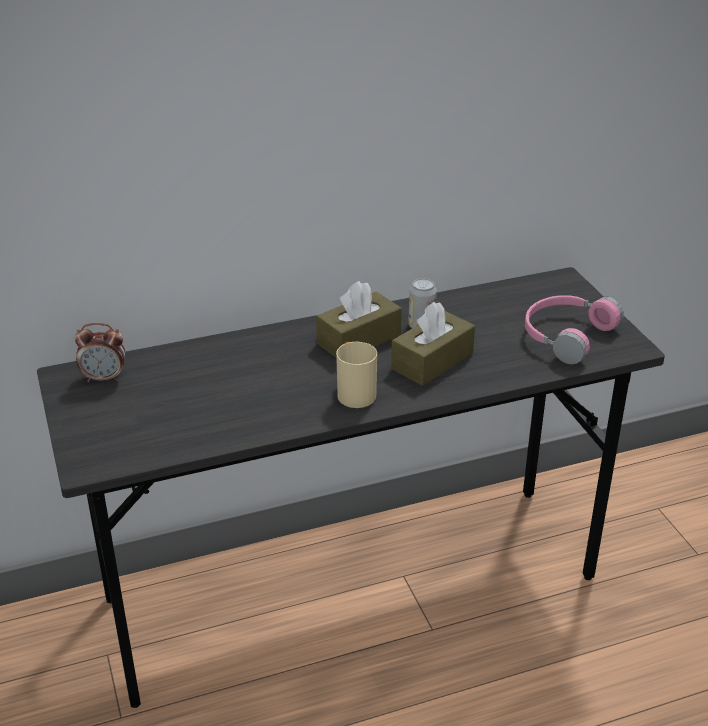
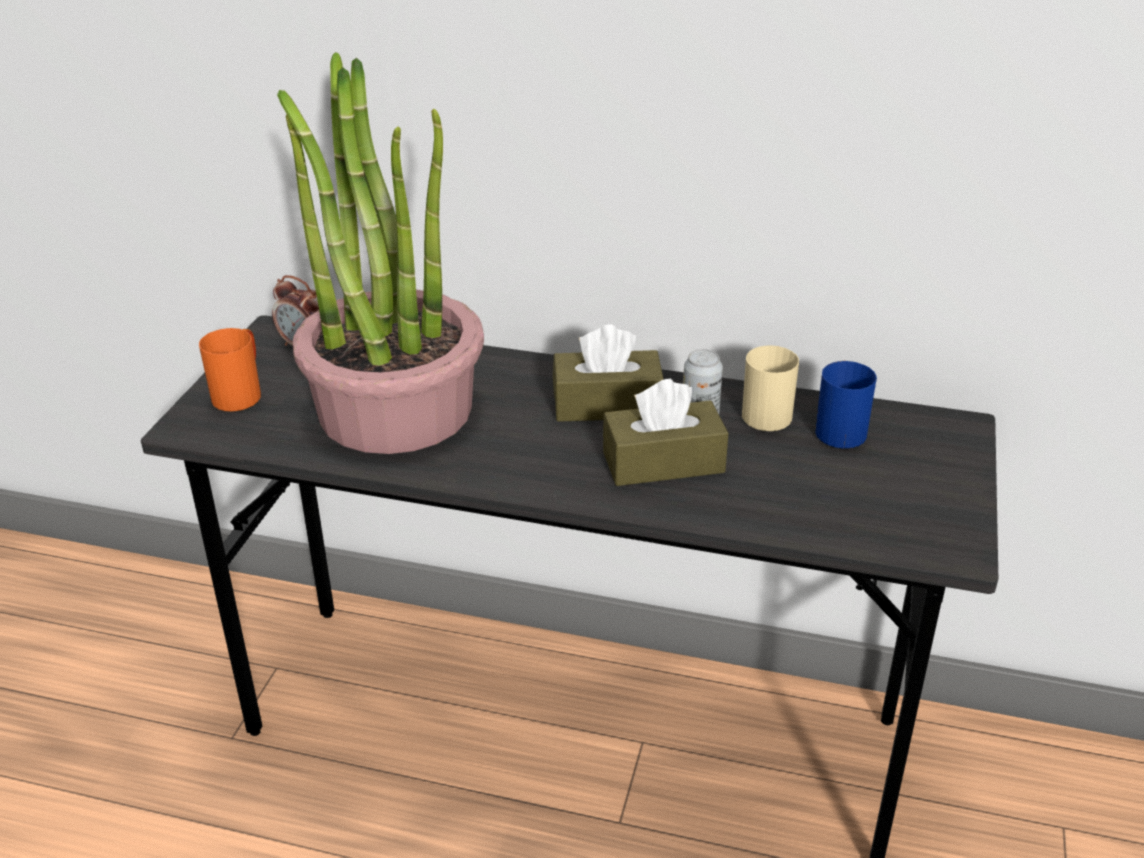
camera: 35 degrees right, 0 degrees up
beige mug [336,342,377,408] -> beige mug moved to [742,345,799,431]
pink headphones [525,295,624,364] -> none
none -> orange mug [199,328,261,412]
none -> potted plant [277,52,484,454]
none -> blue mug [815,361,877,449]

